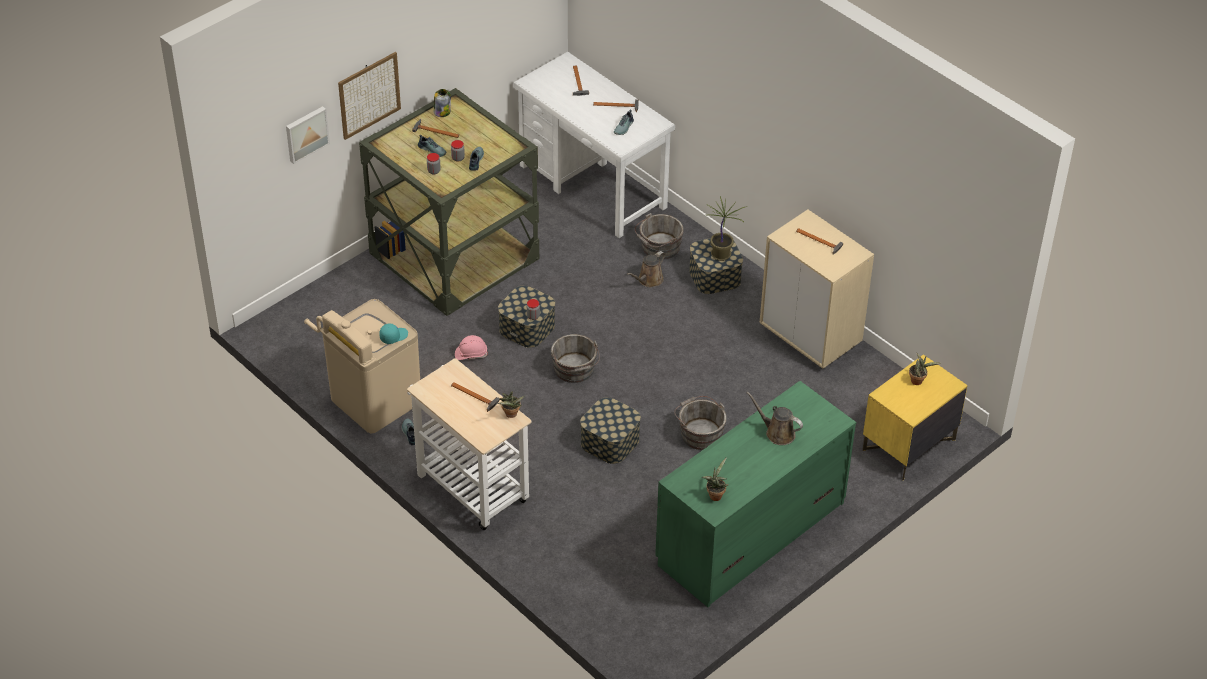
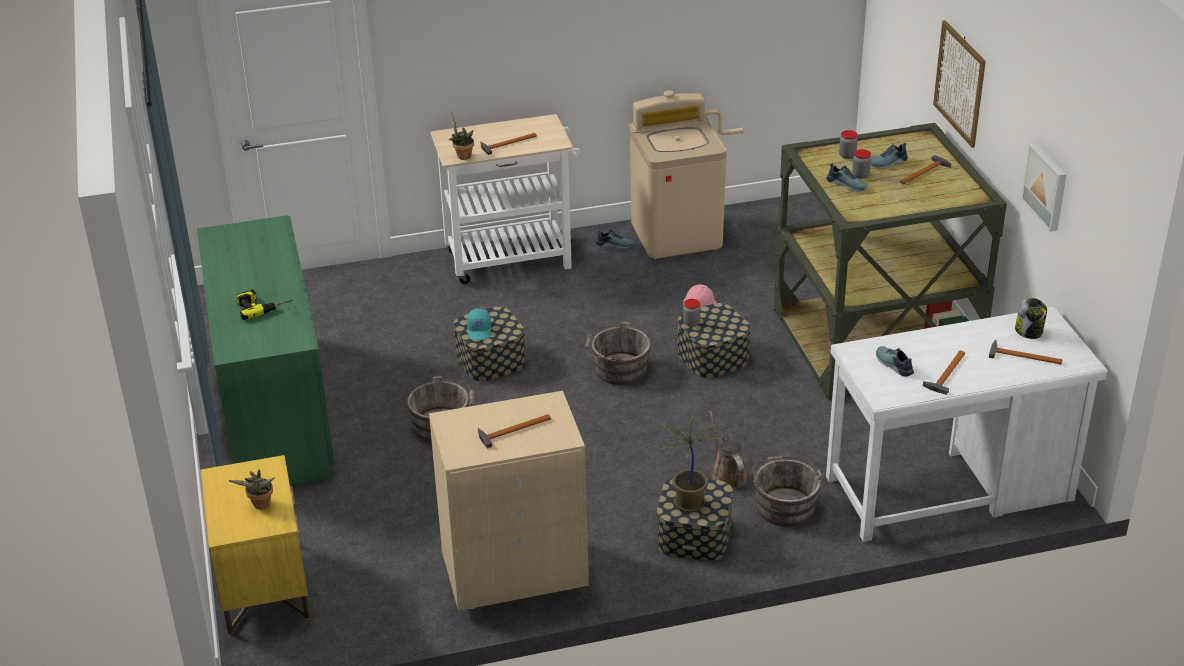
camera: 120 degrees right, 10 degrees down
picture [286,106,330,164] -> picture moved to [1021,143,1067,232]
turquoise cap [379,324,408,344] -> turquoise cap moved to [467,309,491,340]
jar [434,89,451,117] -> jar moved to [1015,298,1047,339]
potted plant [702,457,729,501] -> none
brown watering can [747,392,803,445] -> power drill [237,289,293,320]

